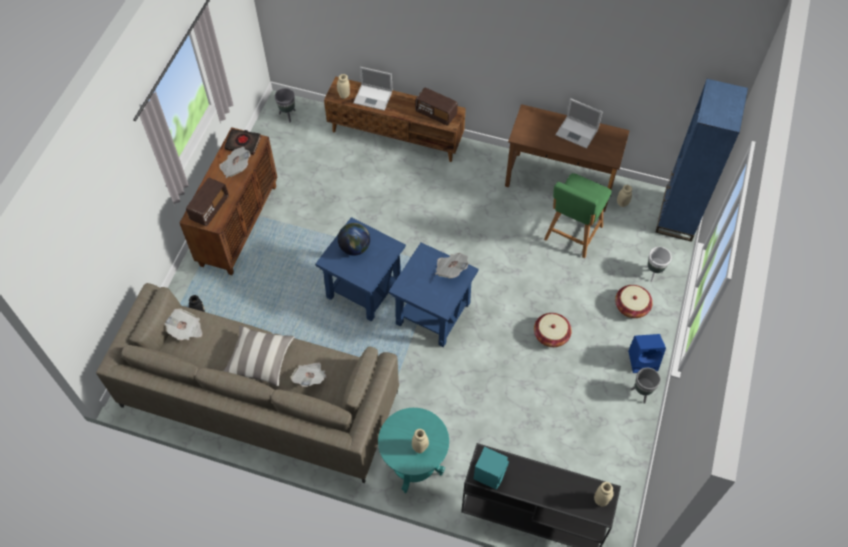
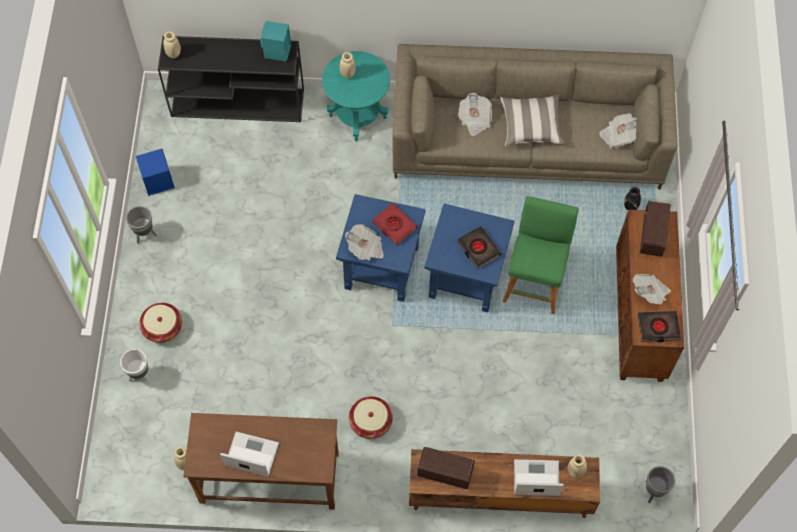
camera: 165 degrees right, 5 degrees up
globe [338,223,370,256] -> black book [457,226,501,269]
basket [534,313,572,347] -> basket moved to [349,396,393,439]
green stool [544,173,612,258] -> green stool moved to [502,196,579,314]
blue speaker [628,334,666,373] -> blue speaker moved to [136,149,175,196]
blue bookcase [656,79,748,242] -> none
none -> red book [372,203,417,245]

